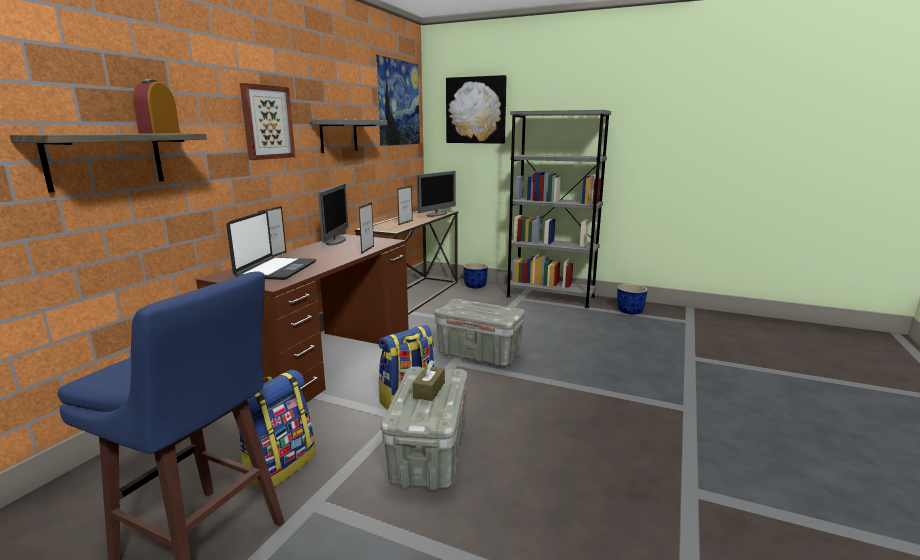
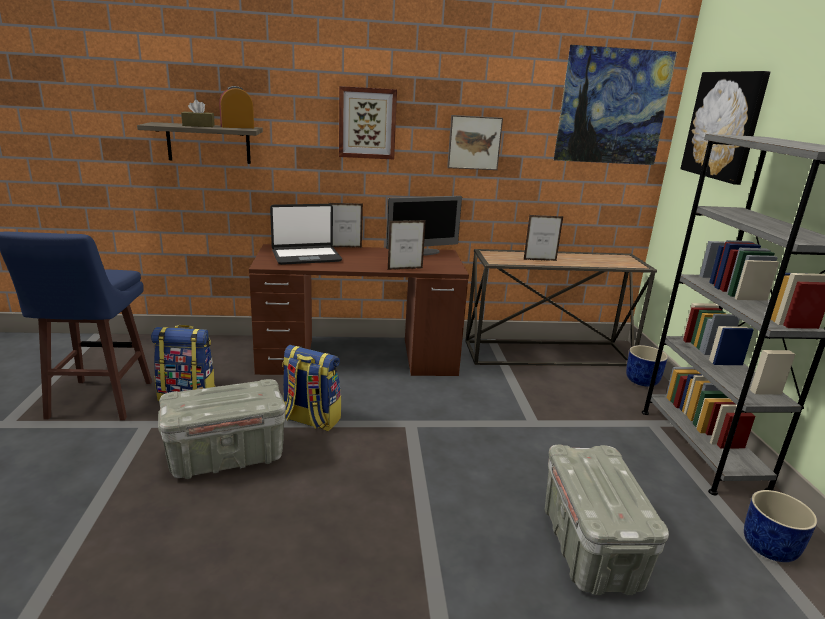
camera: 60 degrees right, 5 degrees up
grey shelf [311,119,387,153] -> picture [447,115,503,170]
brown tissue box [413,360,445,401] -> brown tissue box moved to [181,100,215,127]
monitor [417,171,456,217] -> none
grey storage box [435,299,525,366] -> grey storage box moved to [545,445,669,595]

